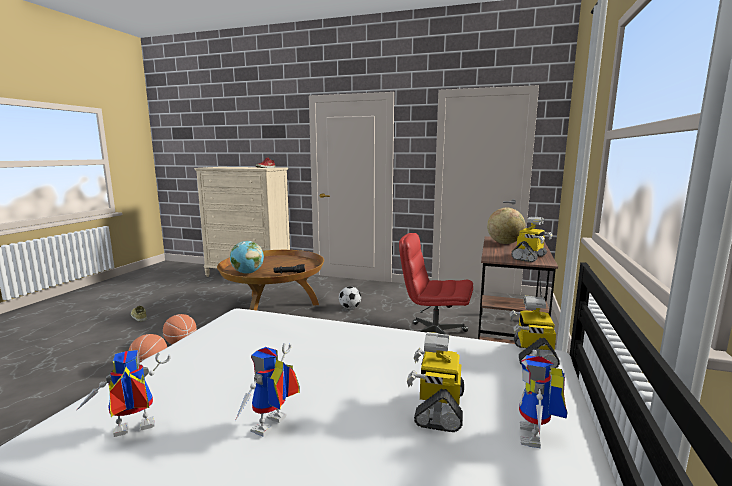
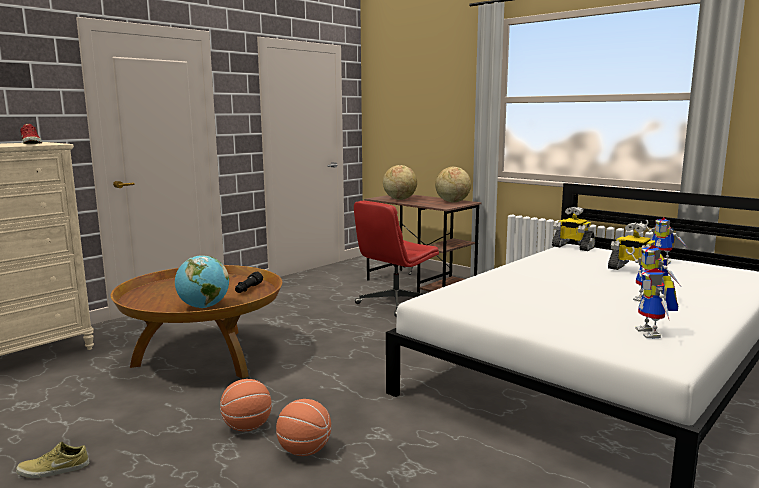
camera: 65 degrees left, 0 degrees up
football [339,286,361,309] -> none
toy robot [511,217,553,262] -> globe [435,167,471,203]

